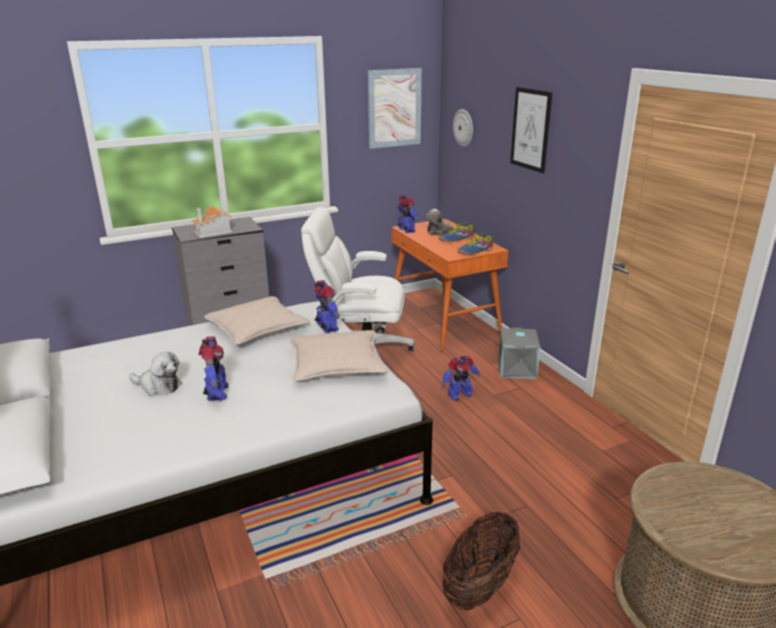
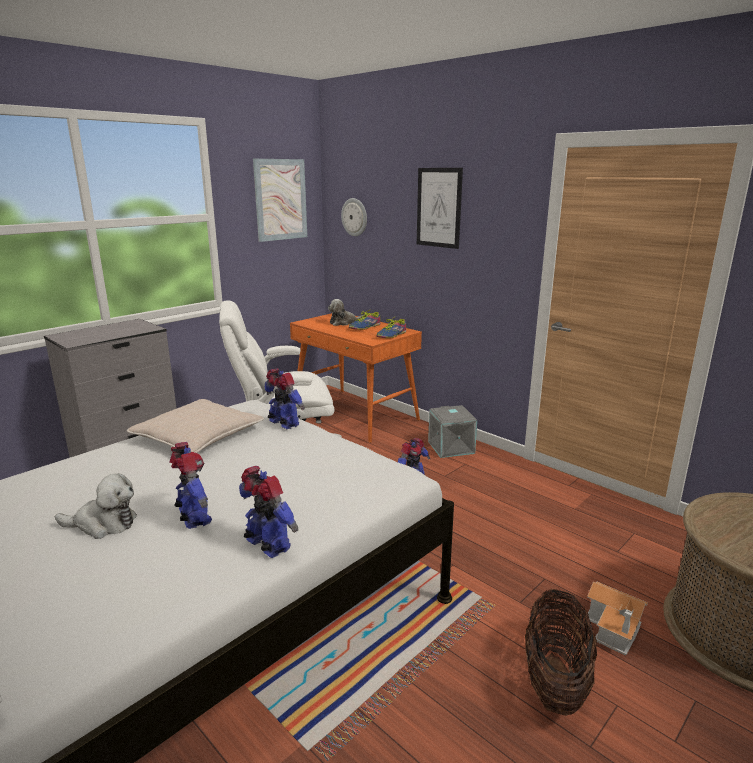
camera: 20 degrees left, 5 degrees down
toy house [192,205,232,238] -> toy house moved to [587,582,648,656]
beige pillow [290,330,388,381] -> none
toy robot [397,195,418,233] -> toy robot moved to [239,466,298,558]

